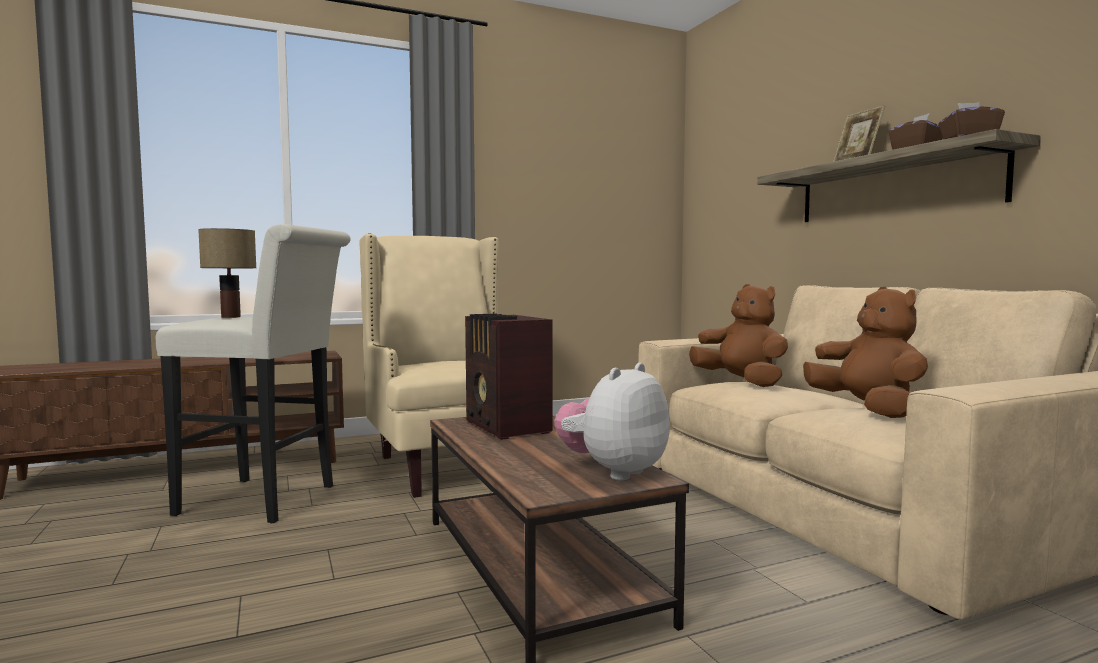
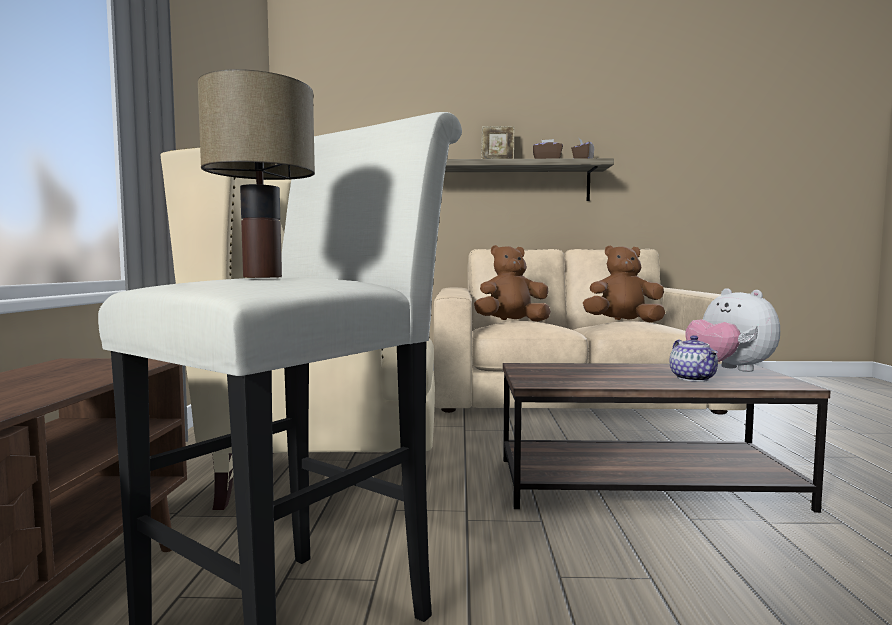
camera: 65 degrees left, 0 degrees up
radio [465,313,553,440] -> none
none -> teapot [670,335,718,382]

